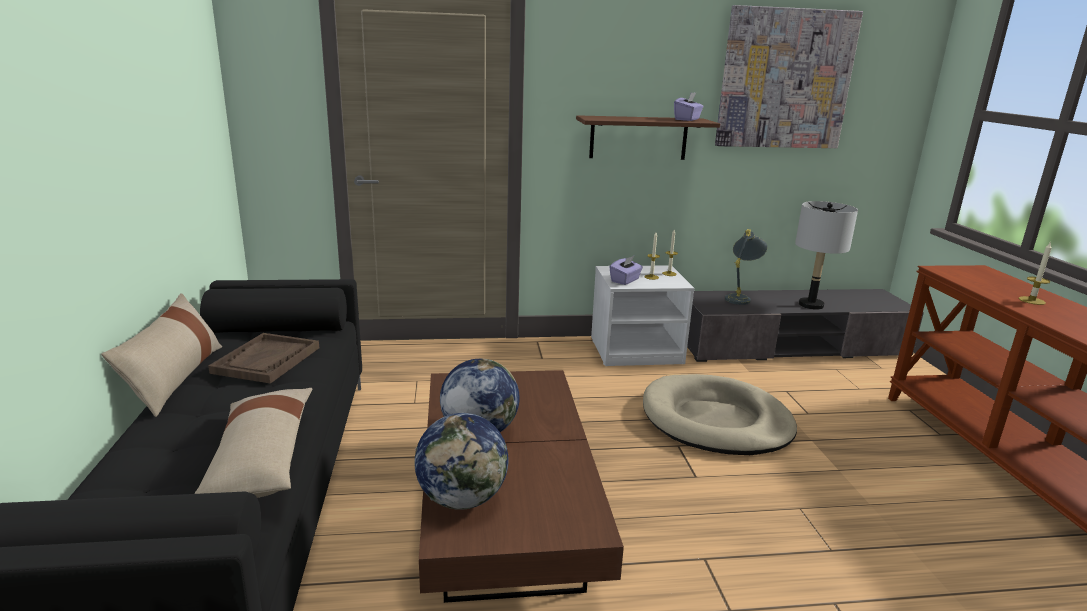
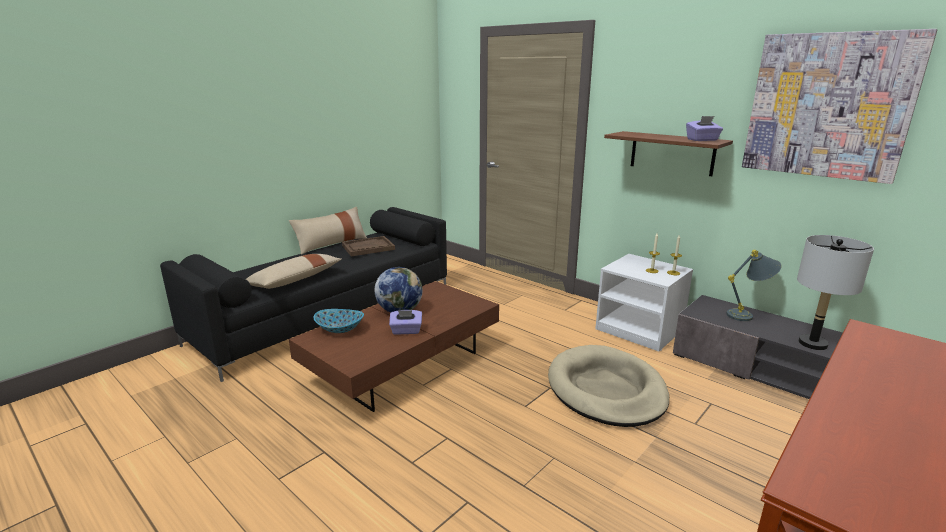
camera: 50 degrees right, 0 degrees up
globe [414,413,509,510] -> bowl [313,309,364,333]
purple tissue box [610,255,643,285] -> purple tissue box moved to [389,310,422,335]
candle [1019,243,1052,305] -> none

